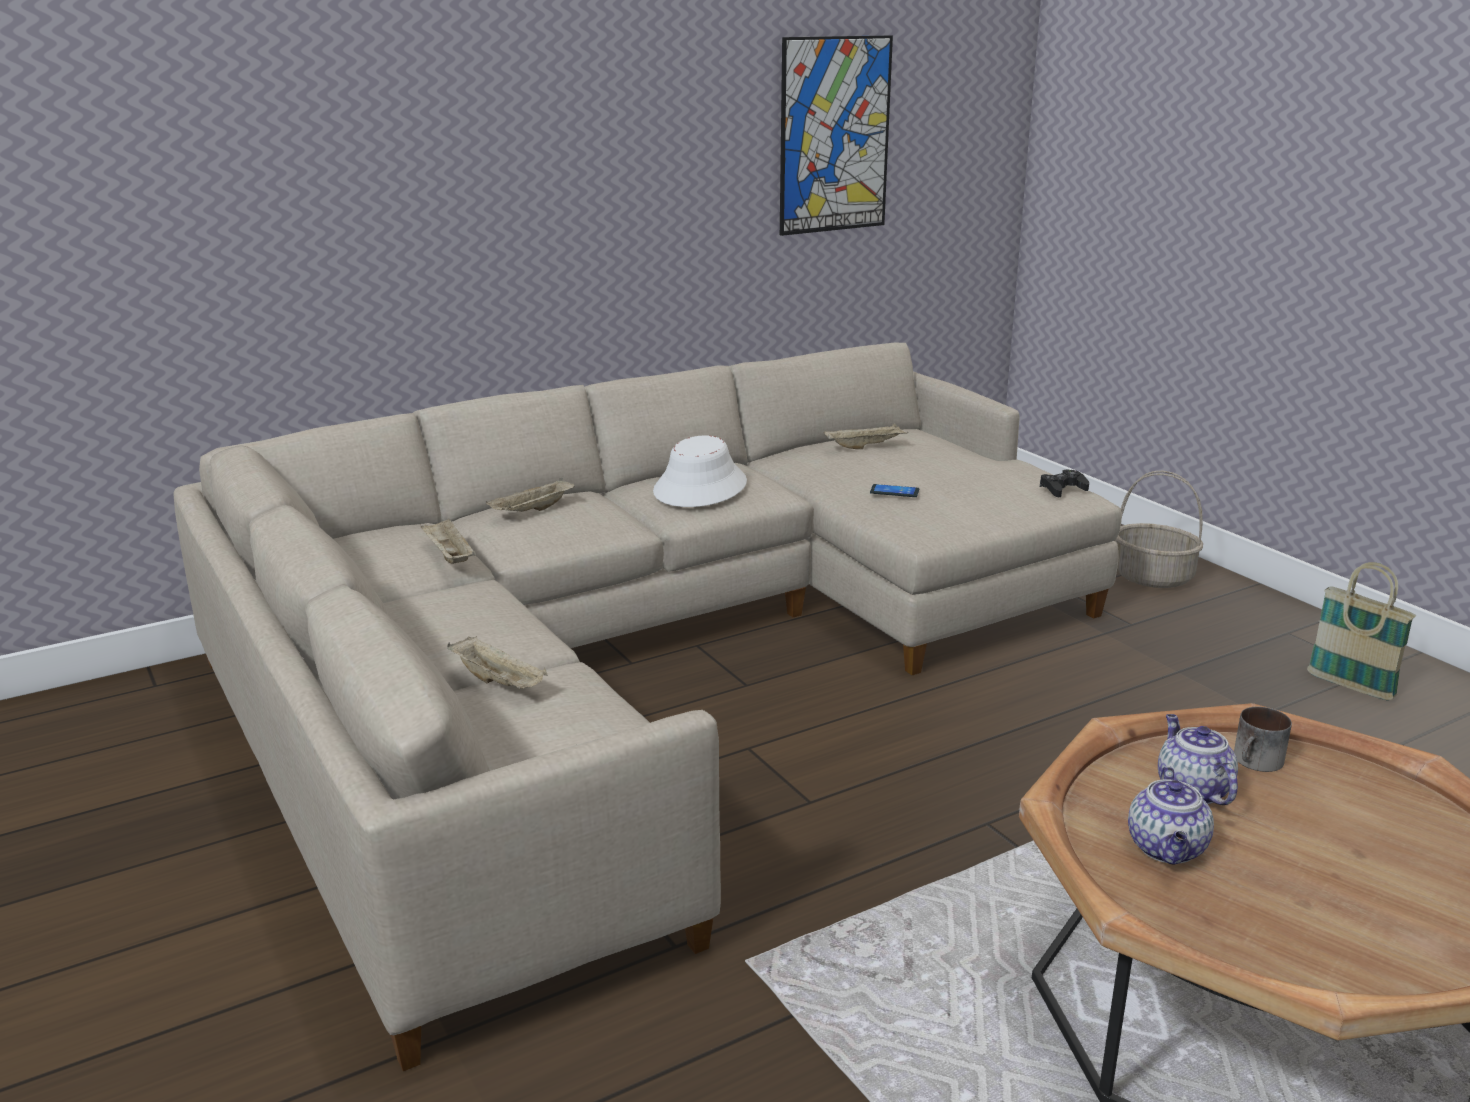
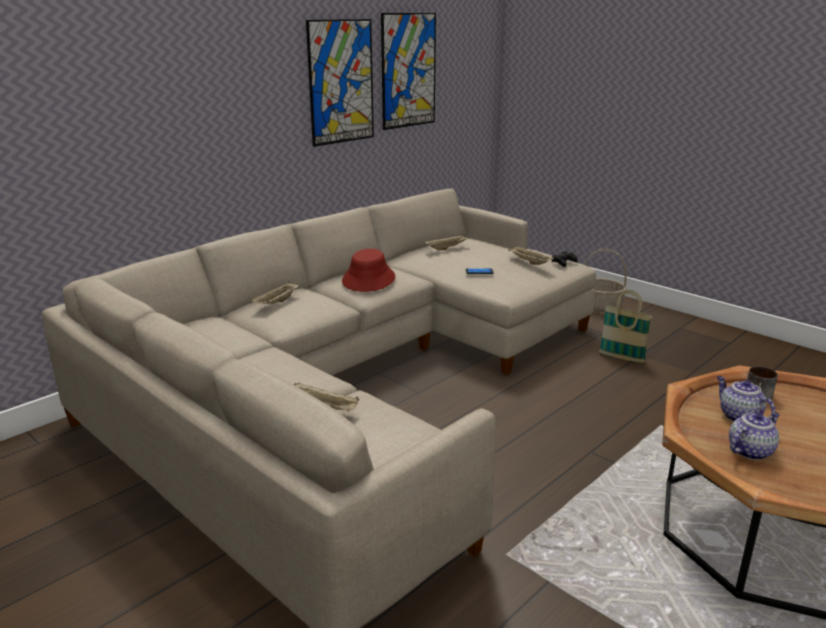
camera: 15 degrees left, 0 degrees up
beige tray [420,519,476,564] -> beige tray moved to [508,246,555,265]
white hat [653,435,747,507] -> red hat [342,249,395,292]
teapot [1128,766,1214,865] -> teapot turned 120 degrees counterclockwise [729,412,780,460]
basket [1307,562,1416,700] -> basket moved to [599,290,652,363]
none -> picture [306,19,374,147]

